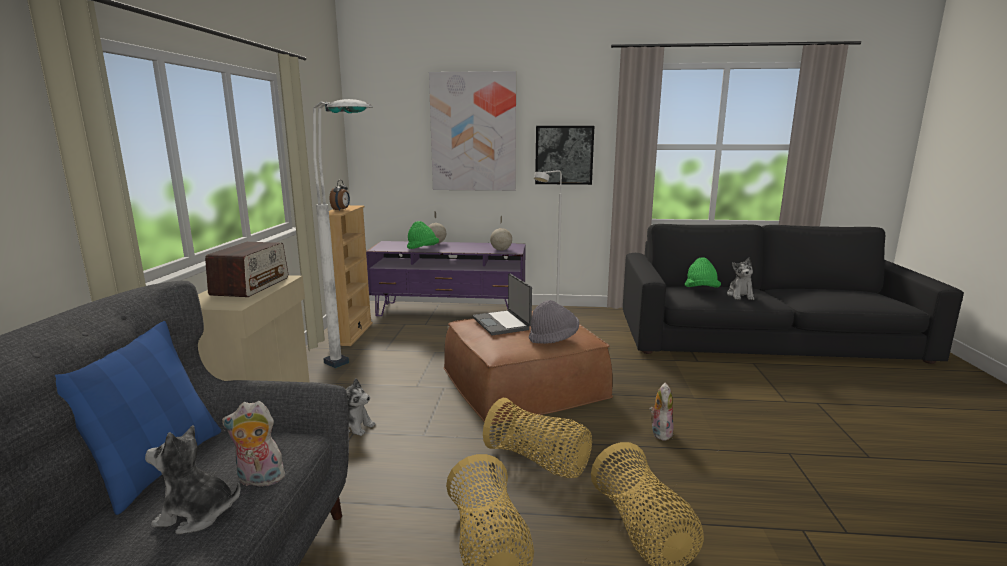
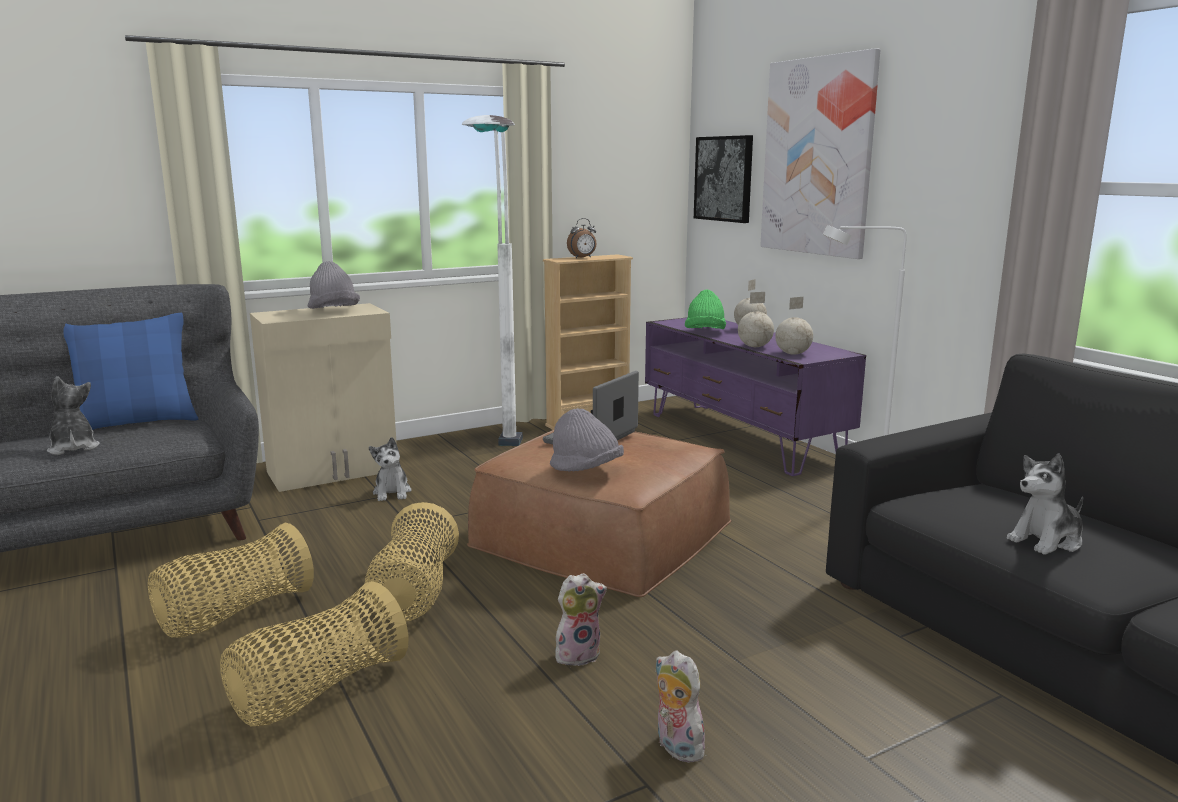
camera: 55 degrees right, 0 degrees up
radio [205,242,288,297] -> grey hat [307,261,360,309]
plush toy [222,401,285,486] -> plush toy moved to [655,650,711,763]
picture [535,126,594,185] -> picture moved to [694,135,753,223]
green hat [684,257,721,288] -> none
none -> globe [738,292,774,347]

